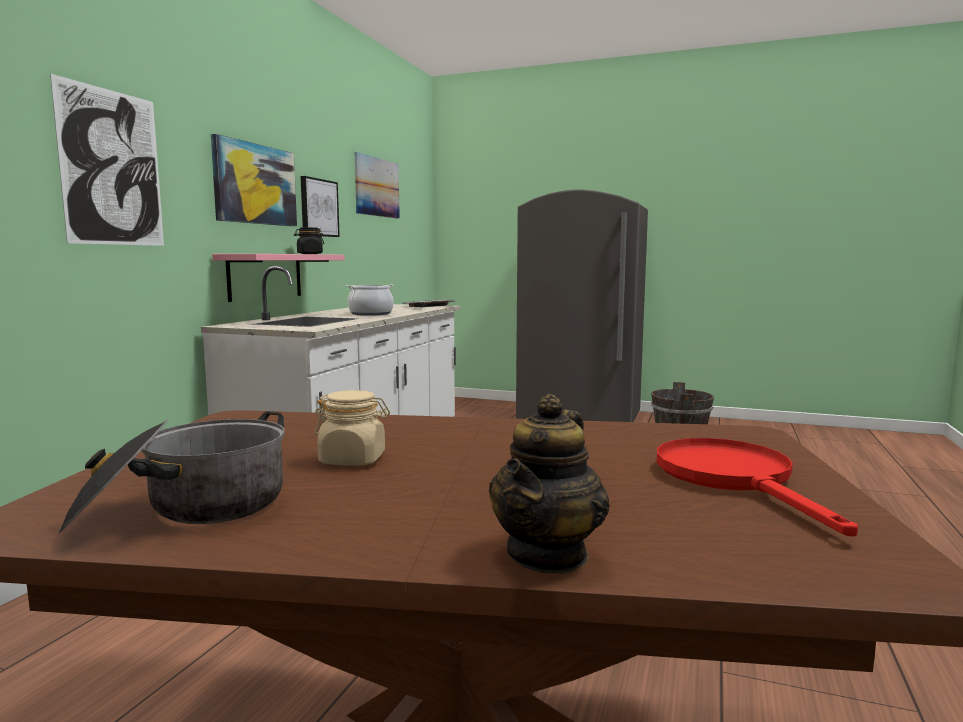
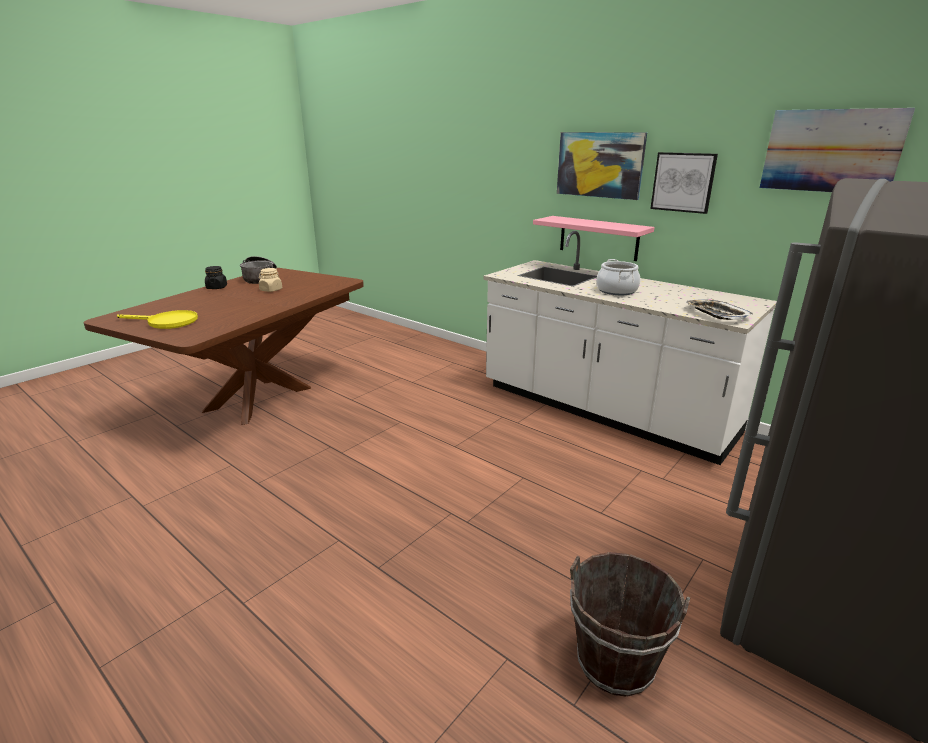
camera: 110 degrees right, 15 degrees up
picture [50,74,164,246] -> none
black jar [294,227,324,254] -> black jar moved to [205,266,227,289]
teapot [489,394,610,574] -> none
red frying pan [657,438,858,536] -> yellow frying pan [117,310,198,329]

